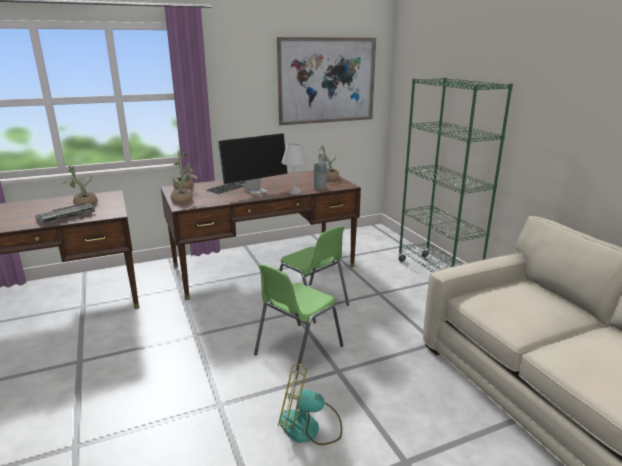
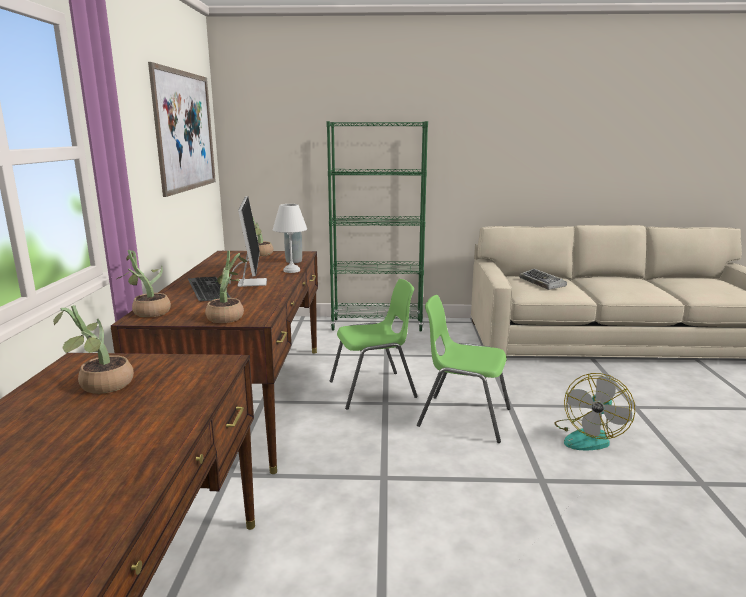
camera: 65 degrees left, 5 degrees down
keyboard [35,203,95,224] -> keyboard moved to [520,269,567,290]
green chair [254,264,343,378] -> green chair turned 135 degrees clockwise [417,295,511,443]

